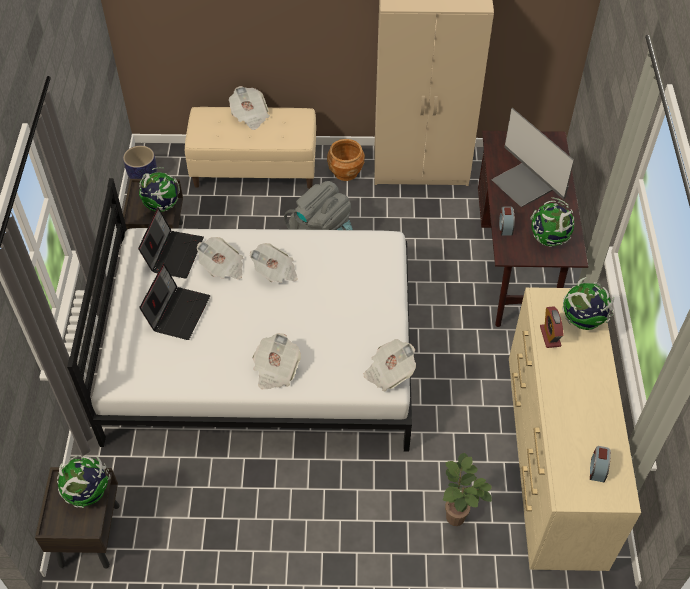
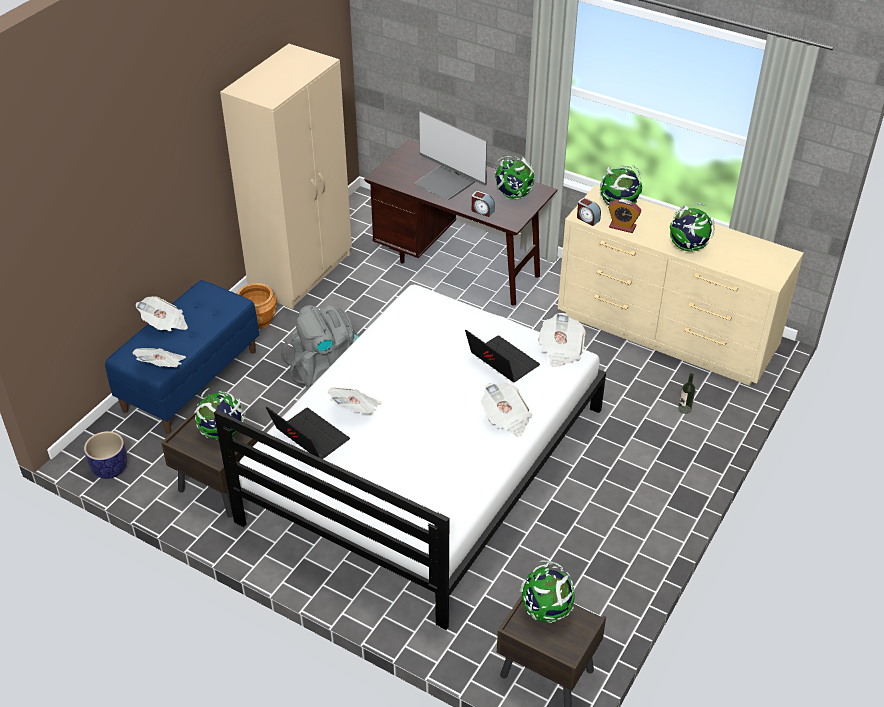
camera: 60 degrees left, 10 degrees down
laptop [139,264,210,340] -> laptop moved to [465,329,540,382]
beige bench [185,107,316,189] -> blue bench [105,280,259,434]
newspaper [250,243,298,283] -> newspaper moved to [133,348,186,367]
potted plant [443,453,492,526] -> bottle [678,373,695,414]
monitor [492,108,574,207] -> monitor turned 45 degrees clockwise [414,111,487,200]
alarm clock [590,446,611,483] -> alarm clock moved to [577,198,601,226]
none -> globe [669,203,715,252]

